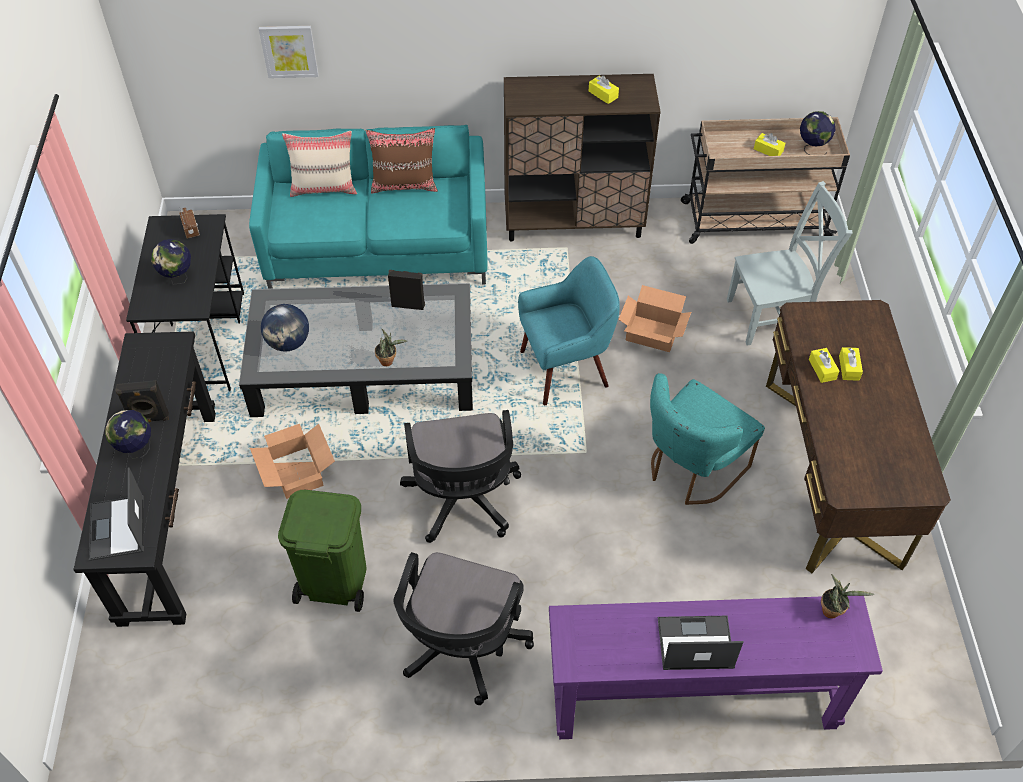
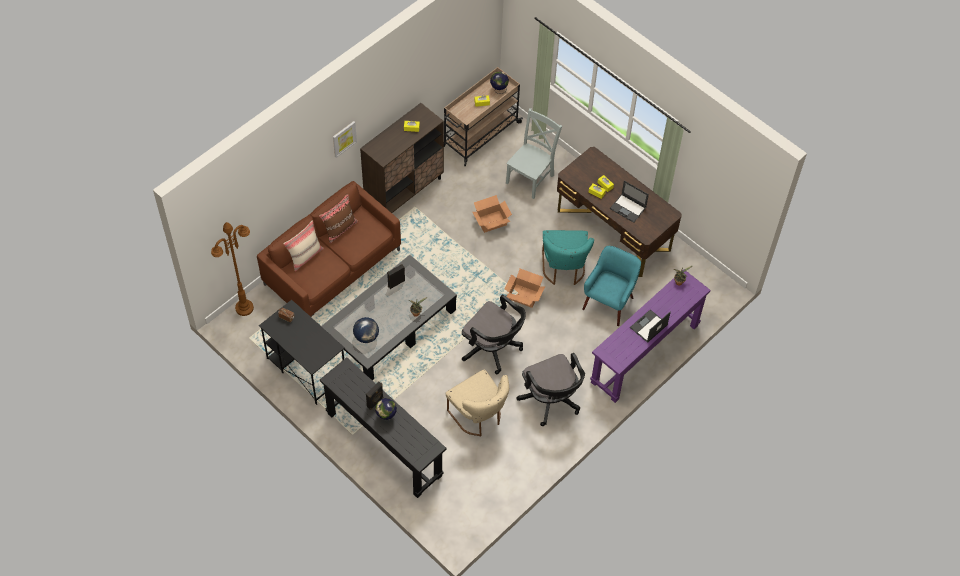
camera: 45 degrees left, 5 degrees up
laptop [89,467,144,561] -> laptop moved to [610,181,649,223]
globe [151,239,191,285] -> none
turquoise sofa [249,125,488,288] -> brown sofa [257,181,401,317]
cardboard box [250,424,335,499] -> cardboard box moved to [504,269,545,308]
picture [259,26,319,78] -> picture moved to [333,121,357,158]
green trash can [278,490,366,612] -> beige chair [446,369,509,436]
turquoise armchair [518,256,620,405] -> turquoise armchair moved to [582,246,641,326]
none -> brown floor lamp [211,222,254,316]

